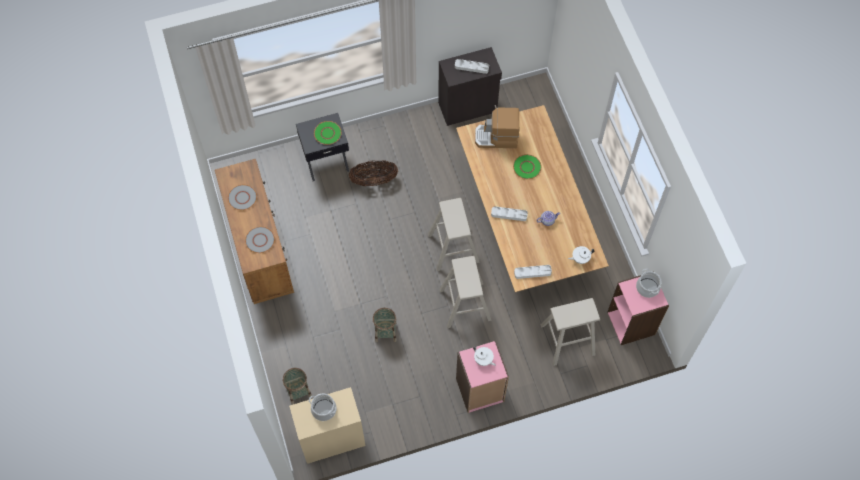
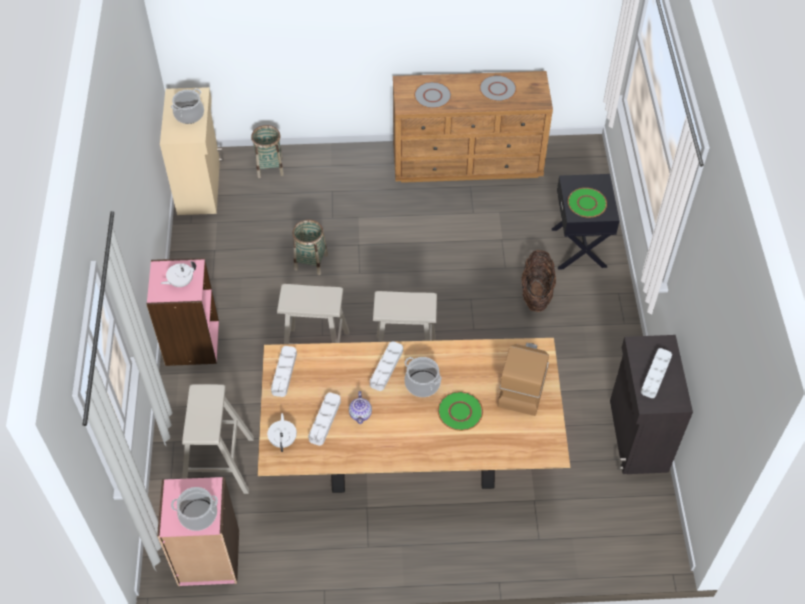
camera: 105 degrees right, 10 degrees down
none -> grey tray [308,393,341,446]
none -> cooking pot [404,357,442,397]

